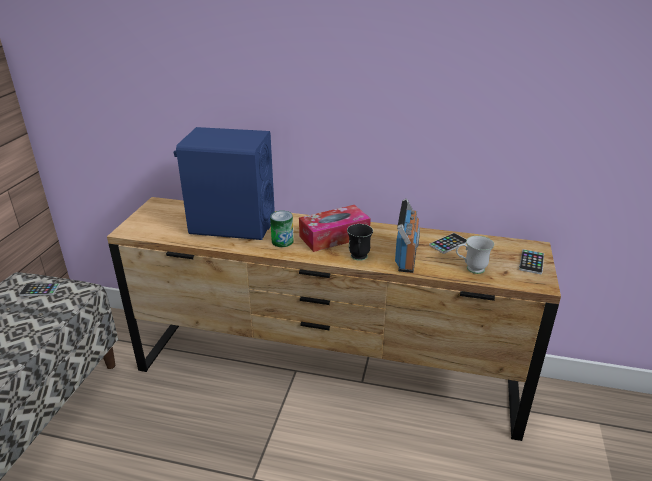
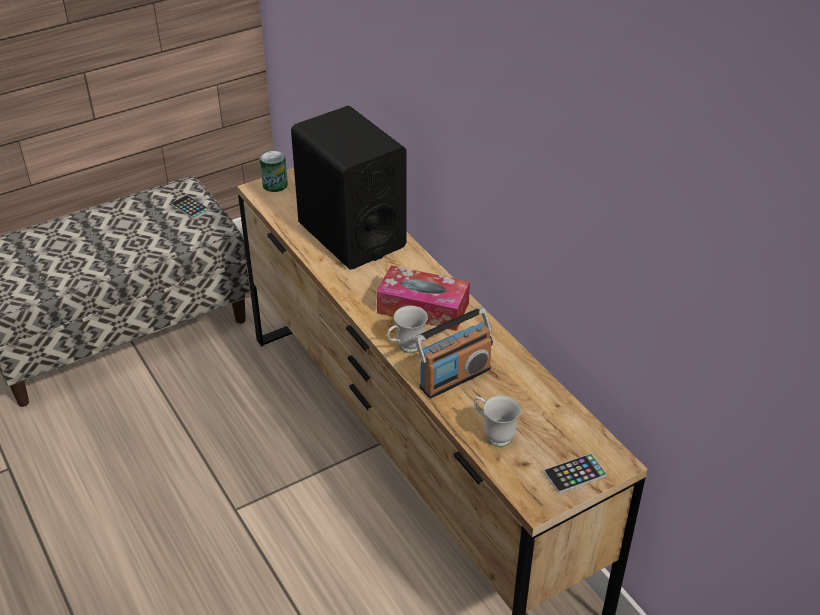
camera: 45 degrees right, 10 degrees up
blue speaker [174,127,275,240] -> black speaker [291,106,407,270]
can [270,211,294,247] -> can moved to [260,150,288,192]
black mug [347,224,373,261] -> white mug [387,306,428,353]
phone [429,233,467,254] -> none

